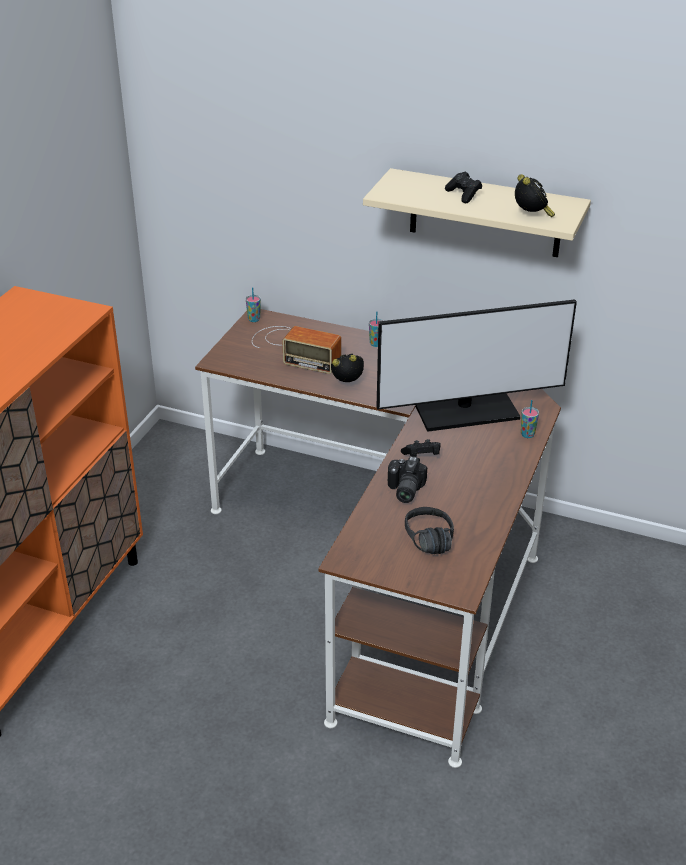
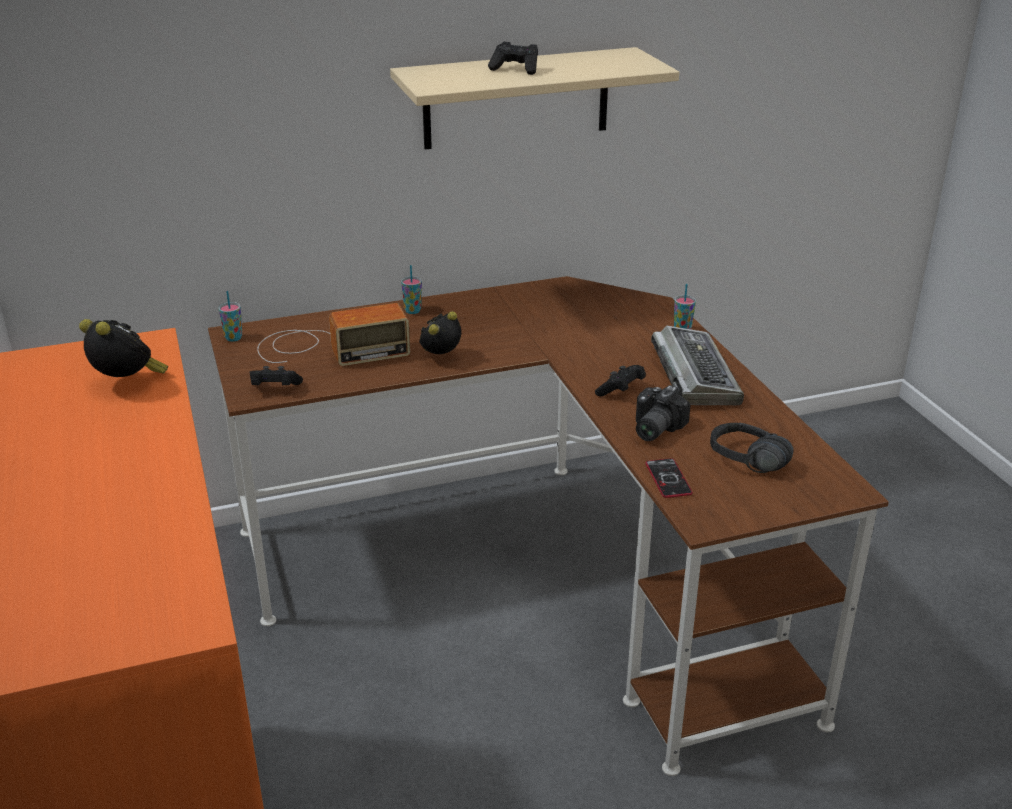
camera: 40 degrees left, 5 degrees down
monitor [377,299,577,432] -> none
camera [388,456,427,503] -> camera turned 60 degrees clockwise [636,385,691,441]
alarm clock [515,174,555,217] -> alarm clock moved to [79,319,168,377]
none -> black game controller [249,366,303,385]
none -> phone [645,458,693,498]
none -> keyboard [651,326,744,405]

